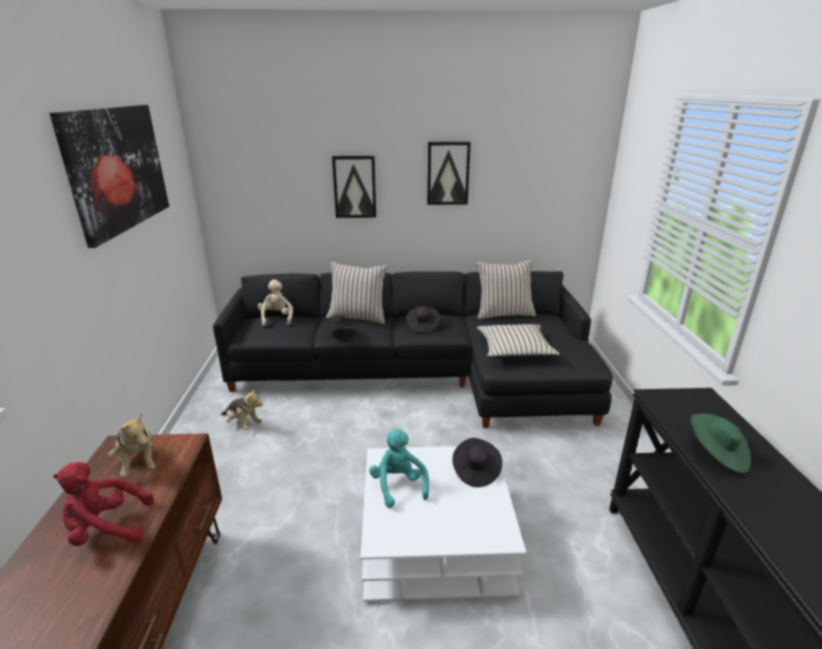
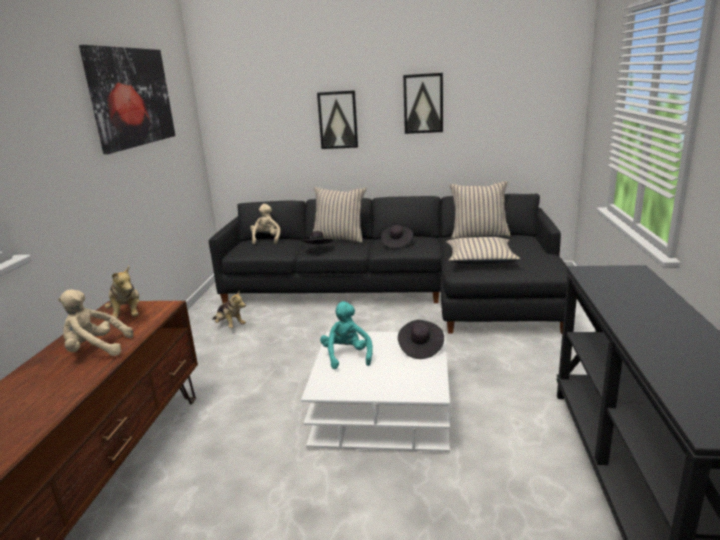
camera: 10 degrees right, 5 degrees down
red plush toy [53,462,154,546] -> beige plush toy [58,290,133,356]
green hat [691,414,751,473] -> none

